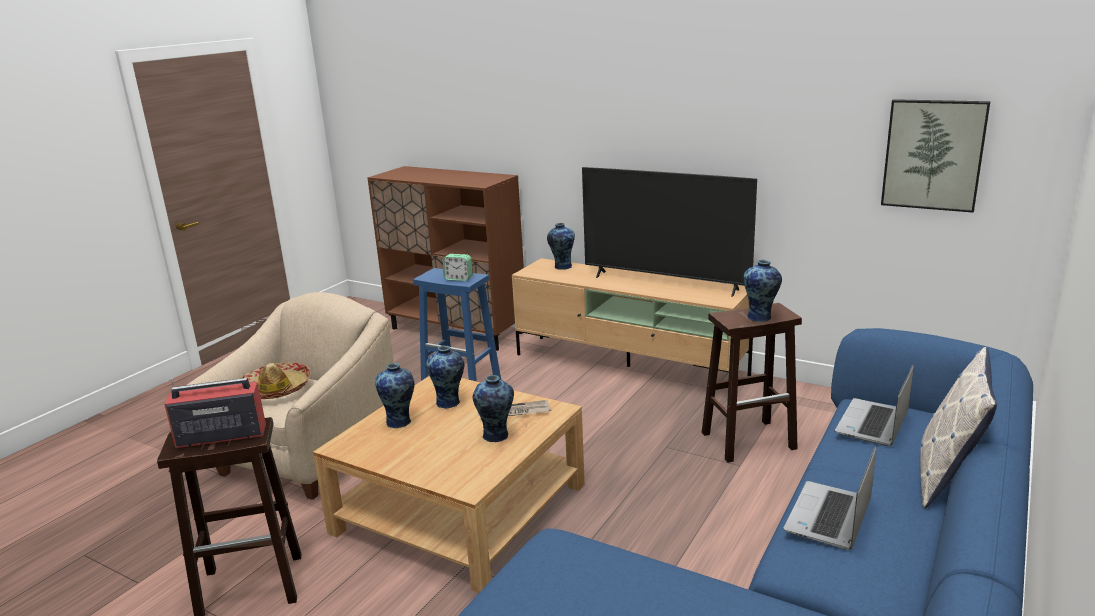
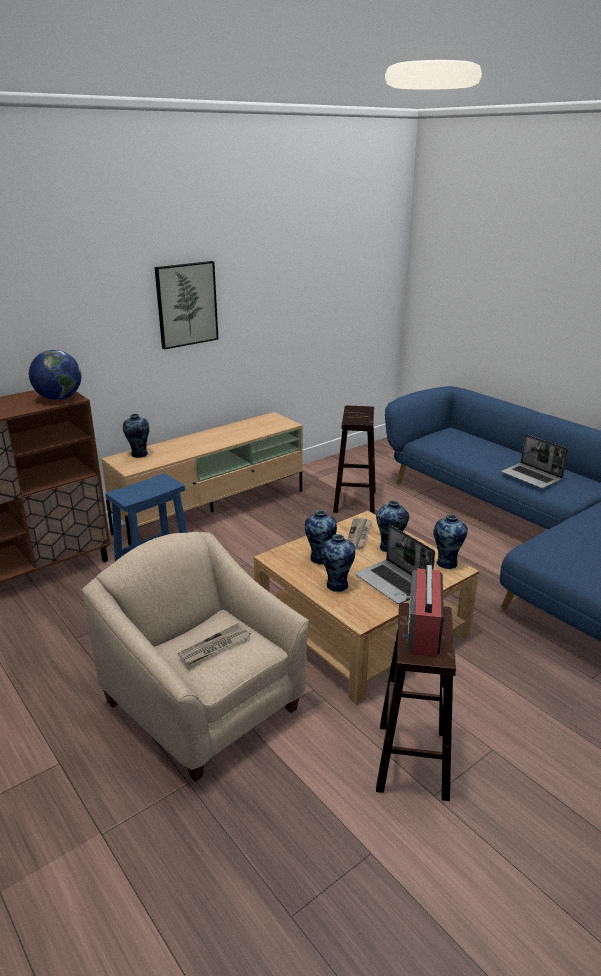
camera: 70 degrees left, 5 degrees up
hat [240,363,311,399] -> newspaper [178,623,251,665]
alarm clock [442,254,473,281] -> none
television [582,167,757,297] -> none
vase [743,260,782,322] -> vase moved to [433,514,468,569]
laptop [835,365,914,446] -> laptop moved to [355,525,435,604]
picture [881,99,991,213] -> picture moved to [155,261,218,350]
pillow [920,347,997,508] -> none
none -> globe [29,350,82,400]

